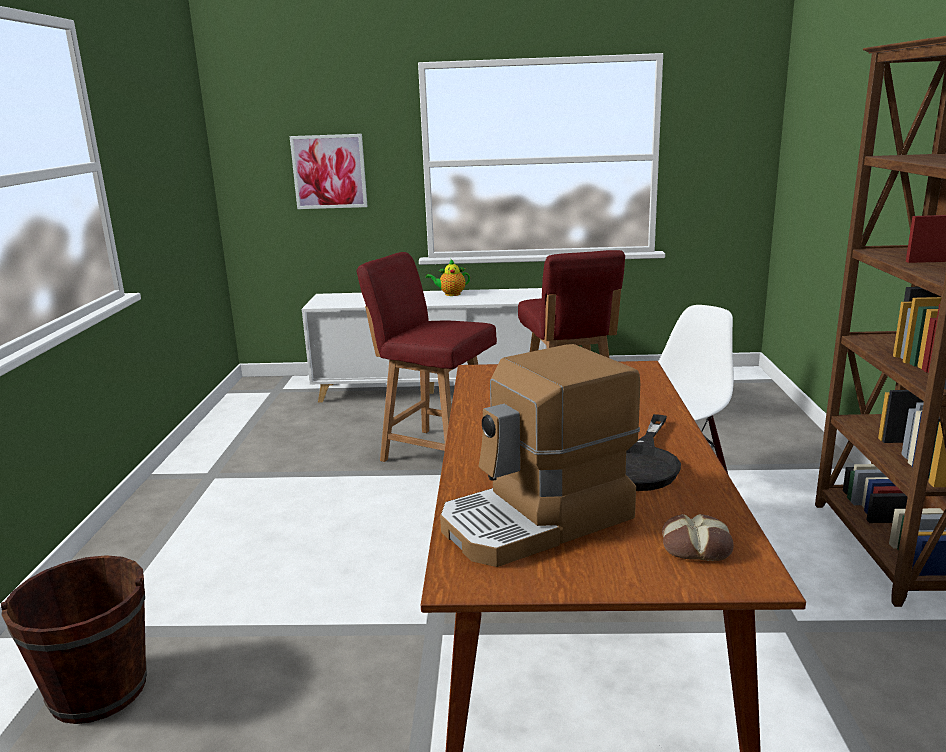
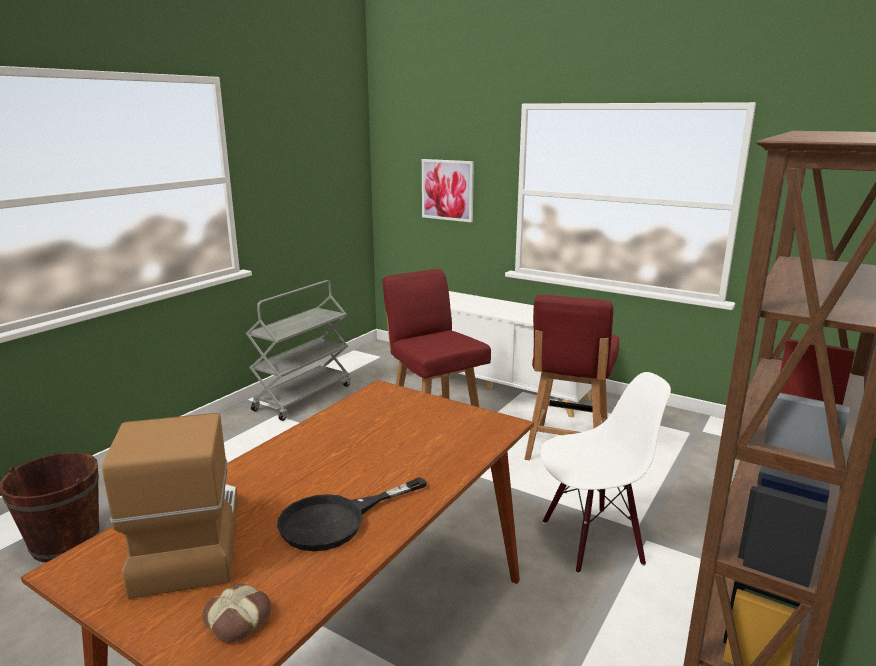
camera: 30 degrees right, 0 degrees up
teapot [426,259,470,296] -> none
coffee machine [440,344,640,567] -> coffee machine turned 75 degrees clockwise [102,413,238,599]
none -> grey cart [246,280,351,421]

